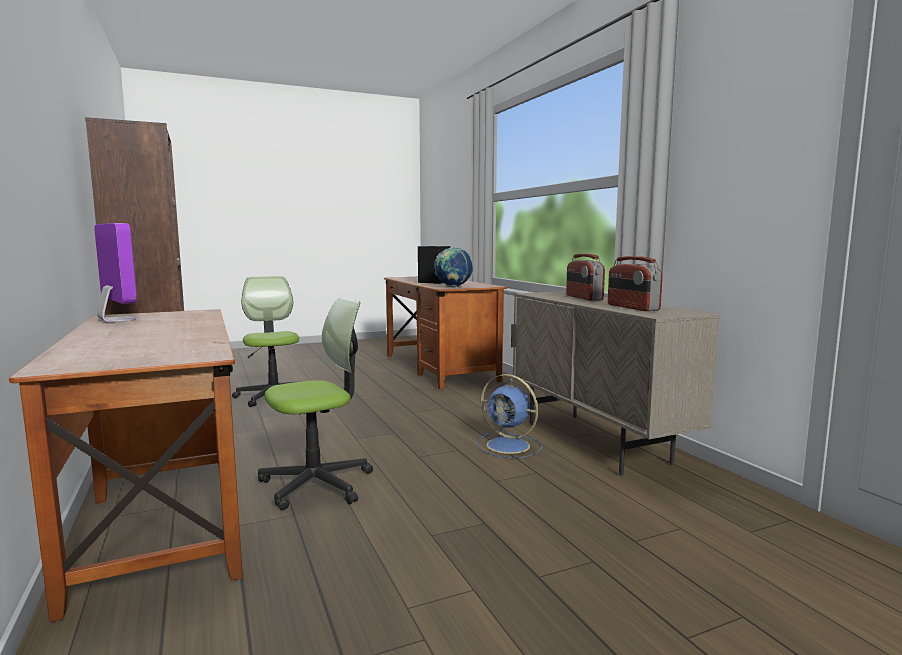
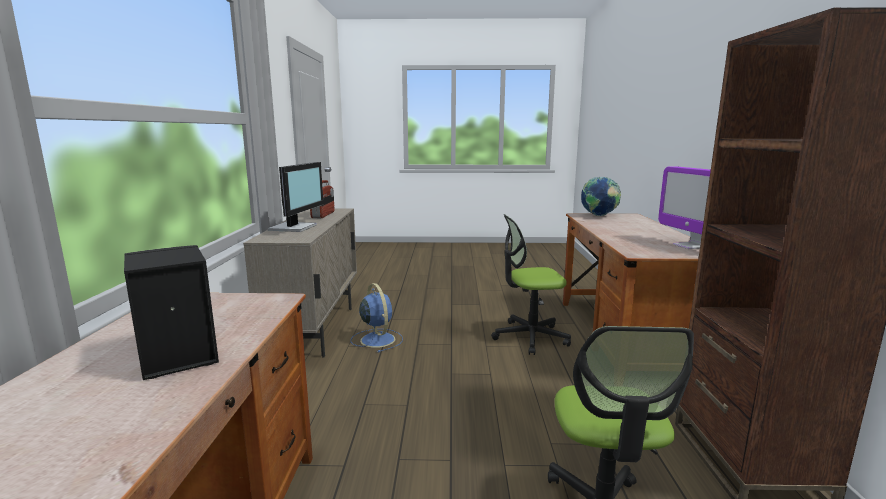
camera: 155 degrees left, 5 degrees up
globe [434,247,473,288] -> globe moved to [581,177,621,216]
radio [566,254,605,301] -> monitor [268,162,324,232]

